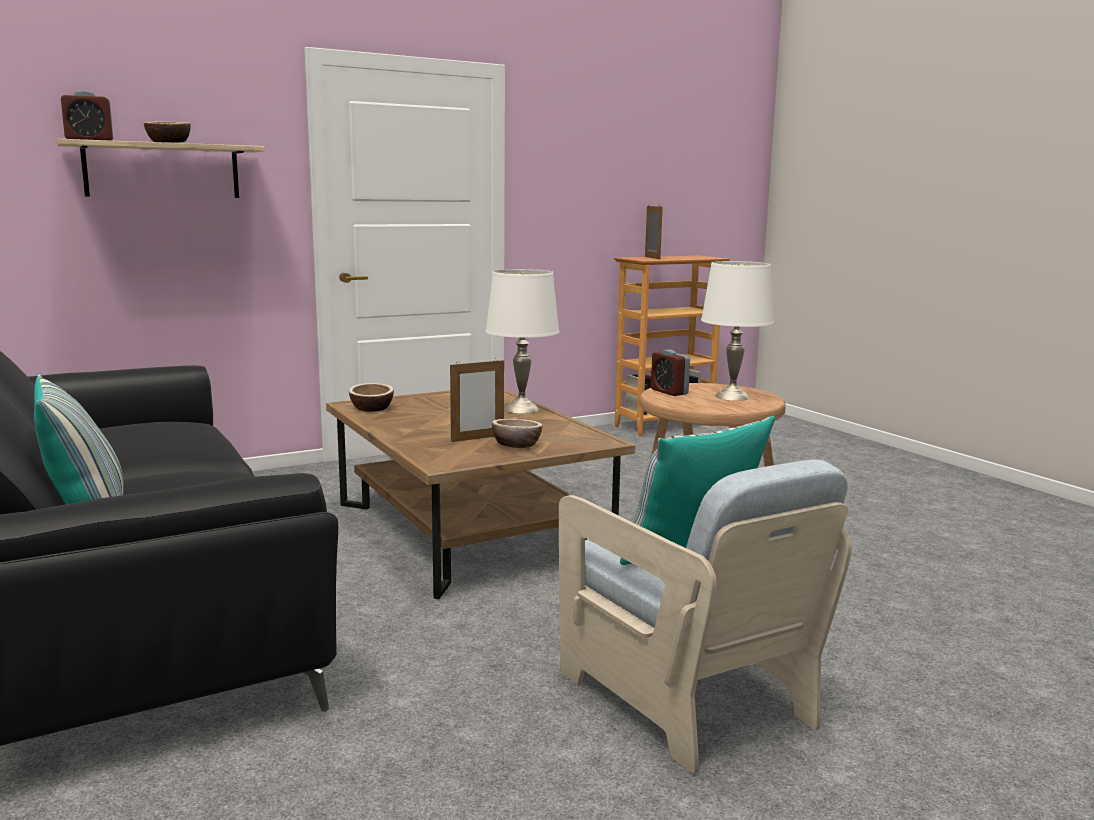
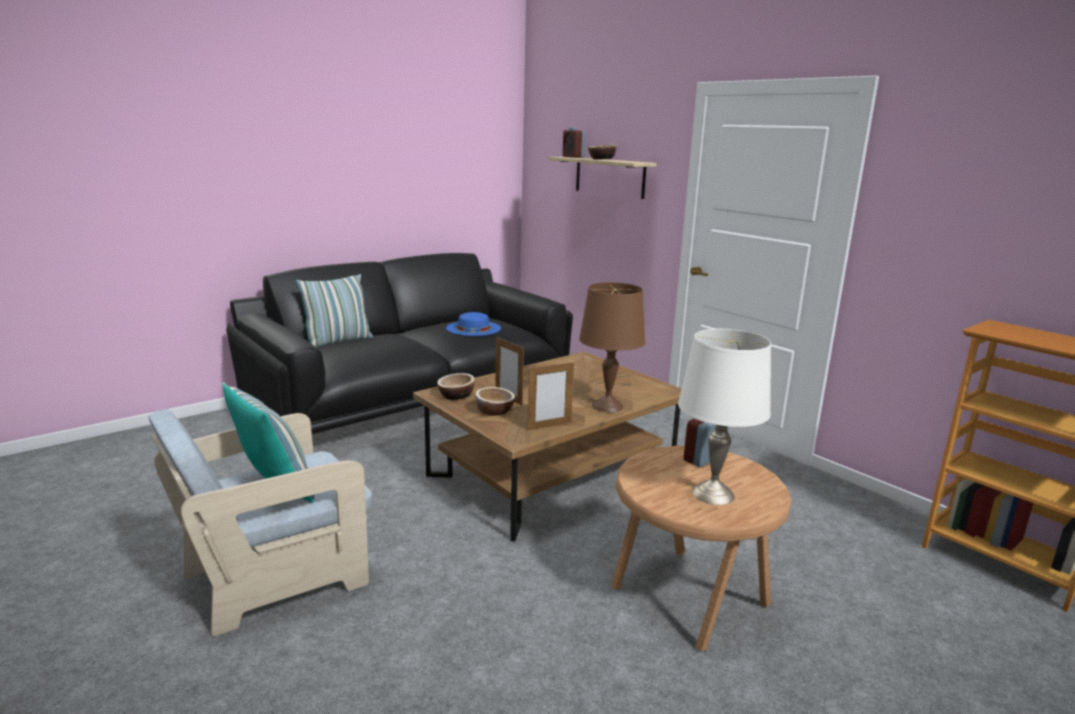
camera: 80 degrees right, 5 degrees up
bowl [349,383,394,412] -> bowl moved to [437,373,475,400]
white table lamp [485,269,559,414] -> brown table lamp [579,282,645,412]
picture frame [645,205,663,260] -> picture frame moved to [528,362,574,430]
none -> blue hat [446,312,501,336]

